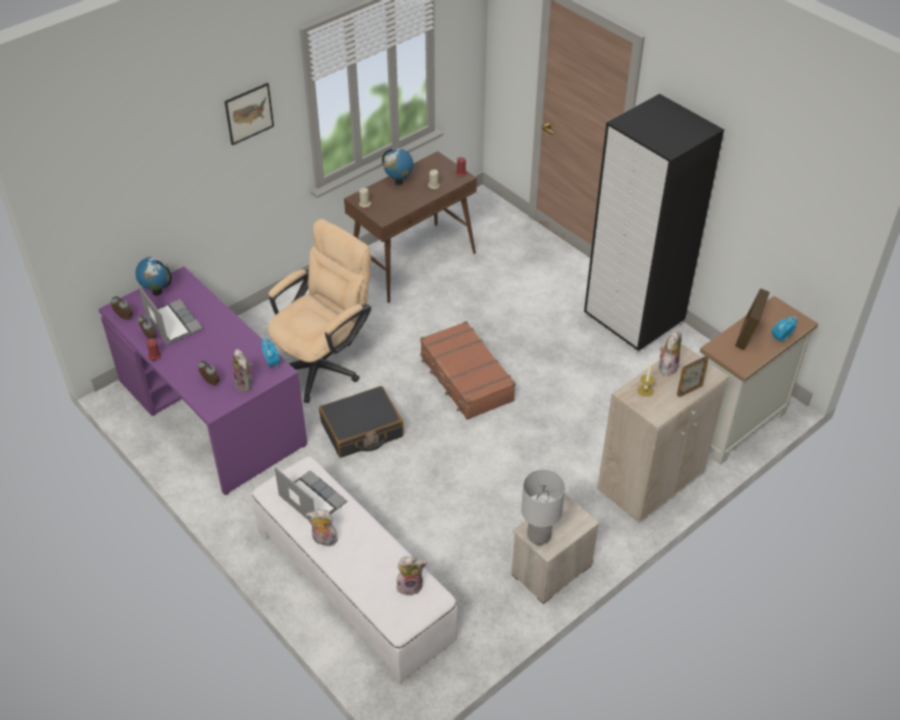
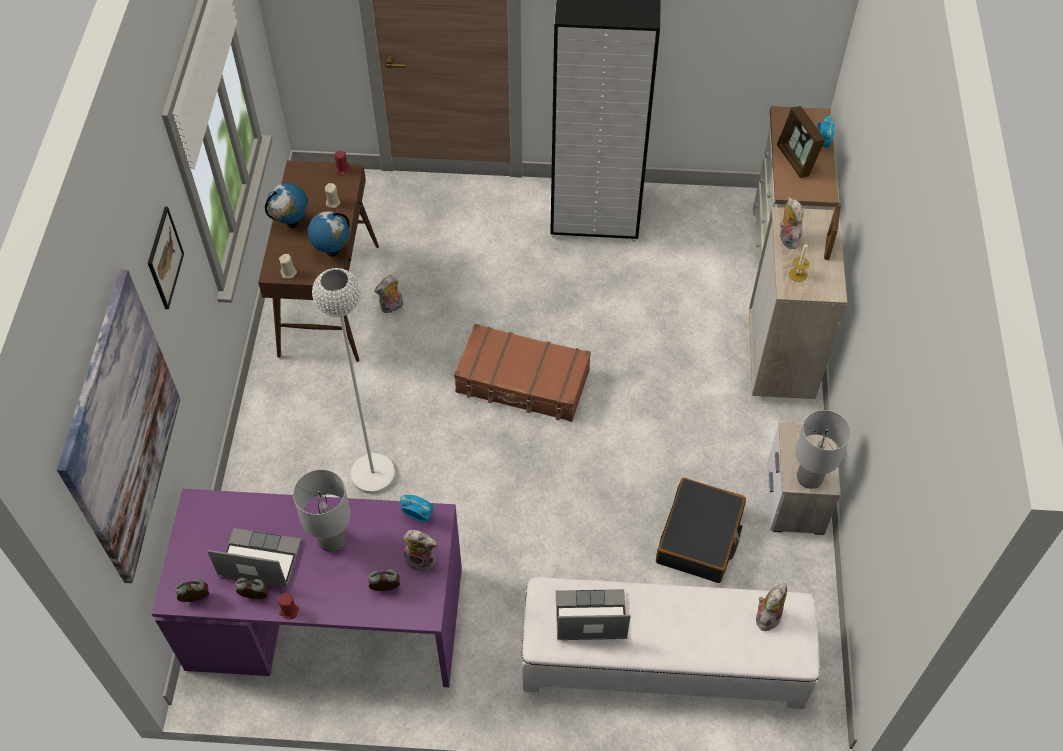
camera: 45 degrees left, 10 degrees up
globe [135,257,172,296] -> globe moved to [308,211,350,257]
beige office chair [268,219,371,403] -> white floor lamp [312,268,395,494]
plush toy [306,509,338,547] -> plush toy moved to [374,275,403,313]
black suitcase [319,386,404,458] -> black suitcase moved to [656,478,746,583]
none -> picture [57,270,181,583]
none -> grey table lamp [293,469,351,552]

